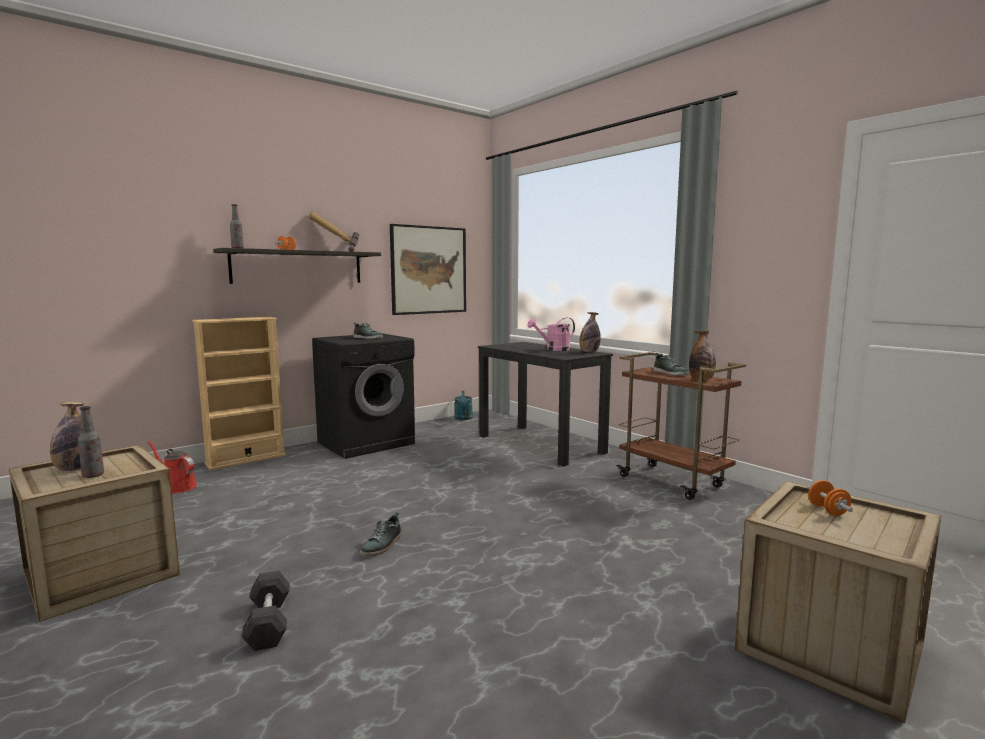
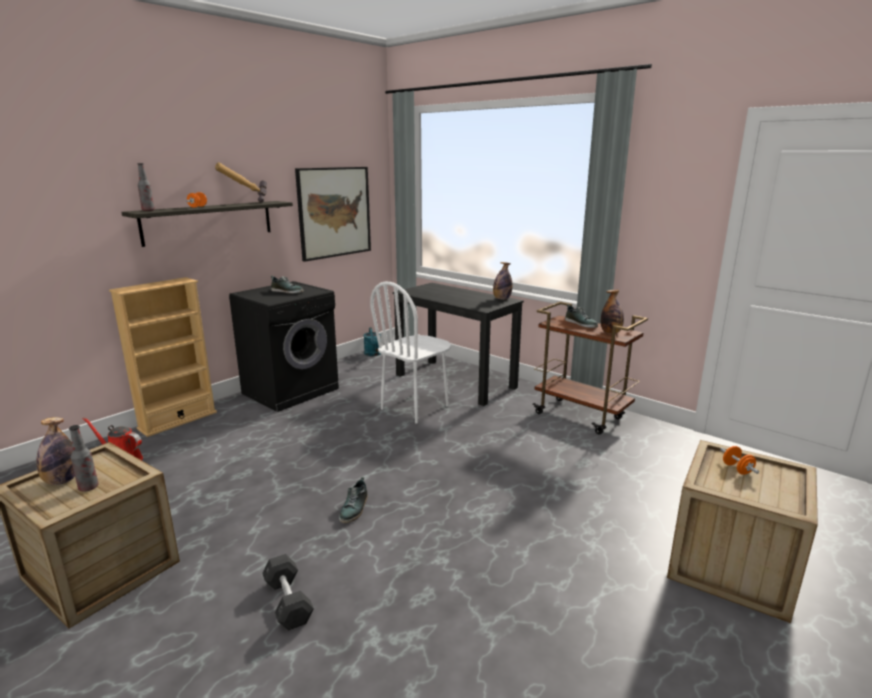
camera: 10 degrees left, 10 degrees up
pink watering can [527,318,575,351] -> none
none -> white chair [370,282,451,424]

